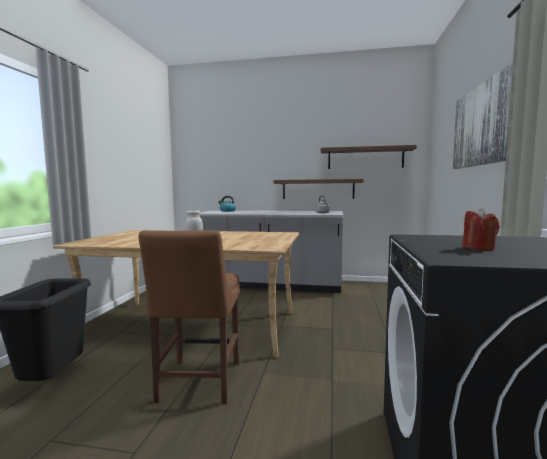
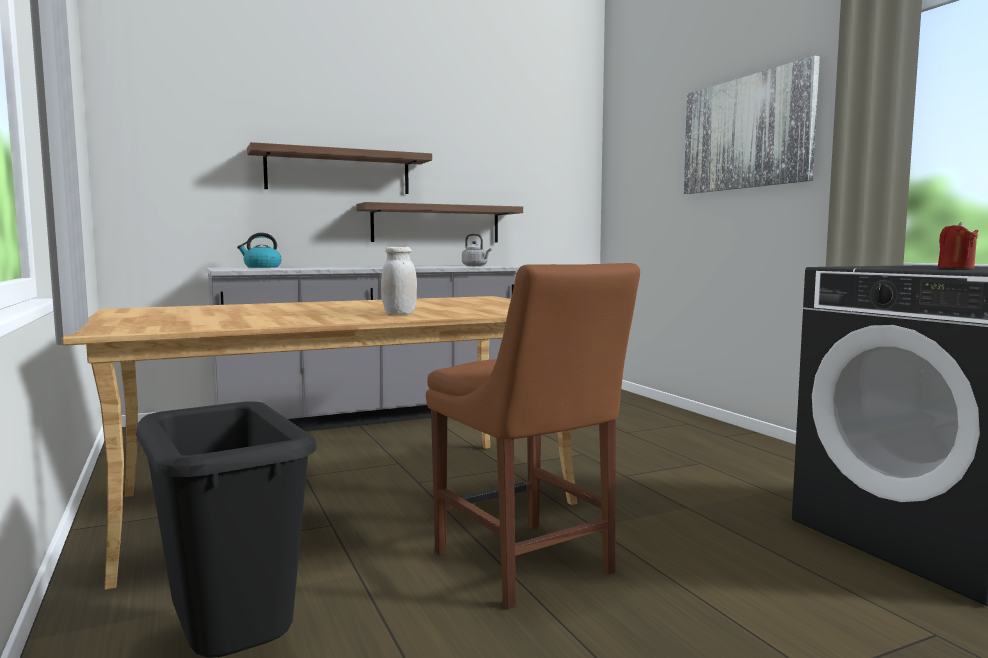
camera: 35 degrees left, 0 degrees up
shelf [321,145,417,169] -> shelf moved to [247,142,432,194]

